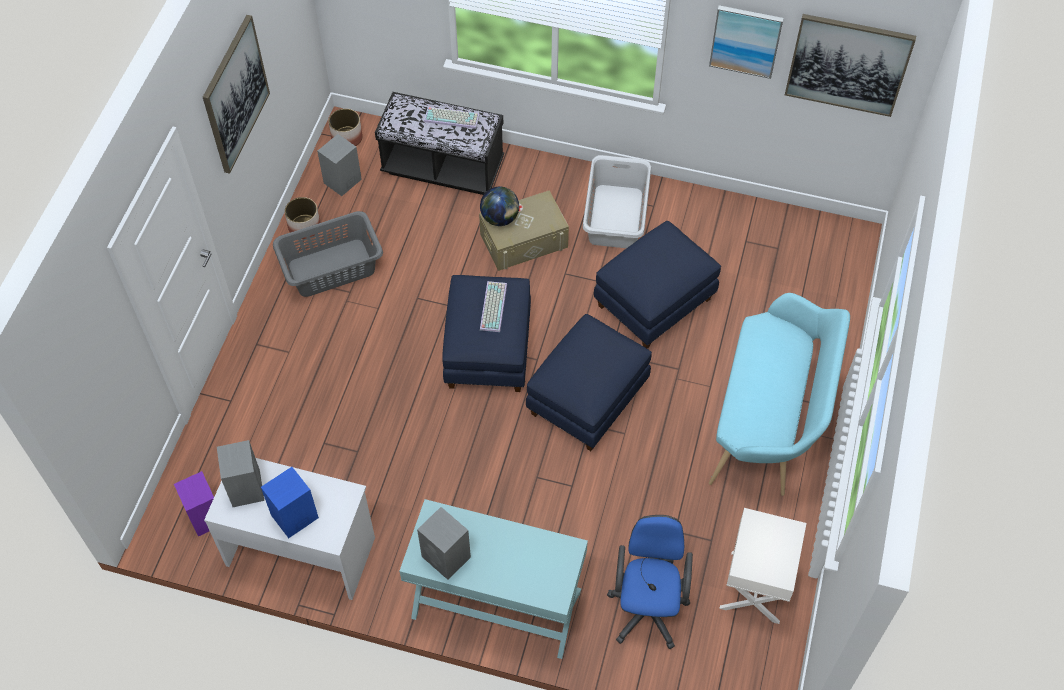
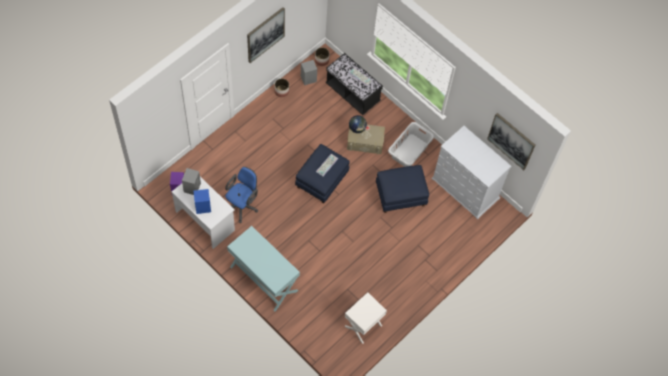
camera: 25 degrees right, 5 degrees up
grey laundry basket [273,211,383,297] -> none
grey speaker [417,507,471,580] -> none
blue ottoman [526,314,652,451] -> none
blue office chair [607,515,693,649] -> blue office chair moved to [225,167,258,223]
picture [709,5,784,79] -> none
turquoise bench [709,293,850,496] -> none
none -> white dresser [431,126,511,219]

